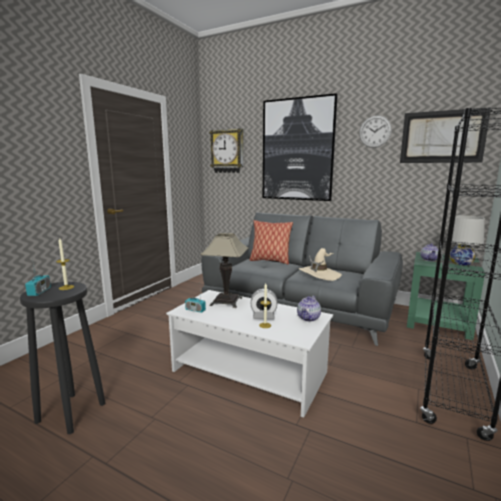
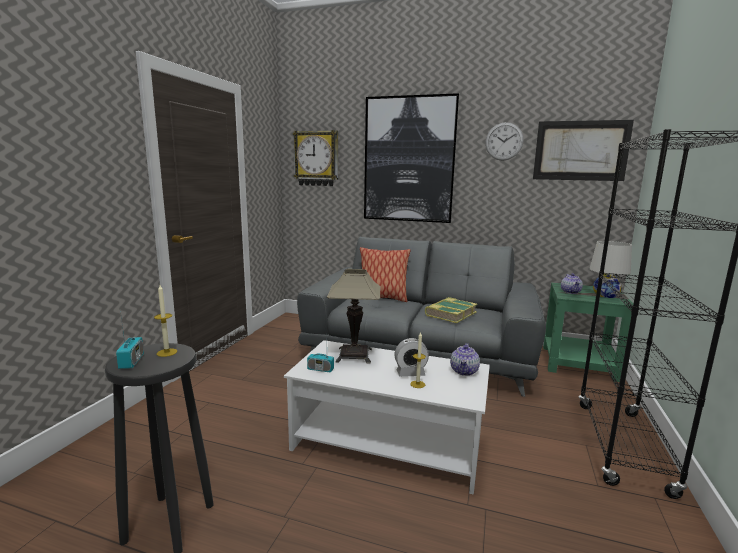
camera: 10 degrees left, 0 degrees up
beige hat [299,248,342,281] -> book [425,297,477,323]

